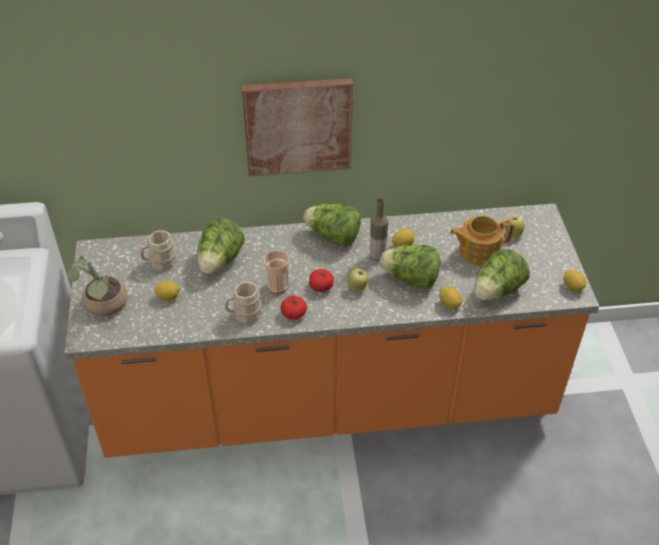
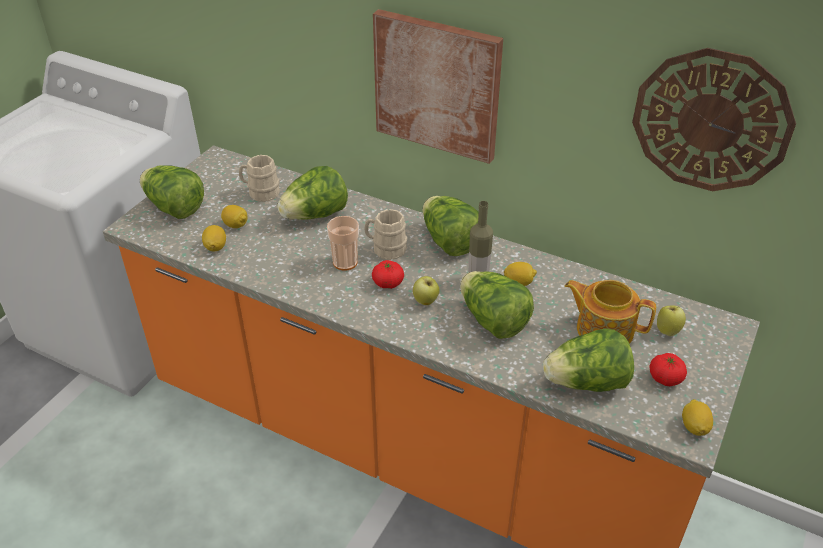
camera: 35 degrees right, 5 degrees down
potted plant [67,256,127,316] -> lettuce [140,165,204,219]
beige mug [225,282,262,324] -> beige mug moved to [364,209,407,260]
tomato [280,296,307,320] -> tomato moved to [649,353,687,386]
lemon [440,287,462,309] -> lemon moved to [202,225,226,252]
none -> wall clock [632,48,796,191]

